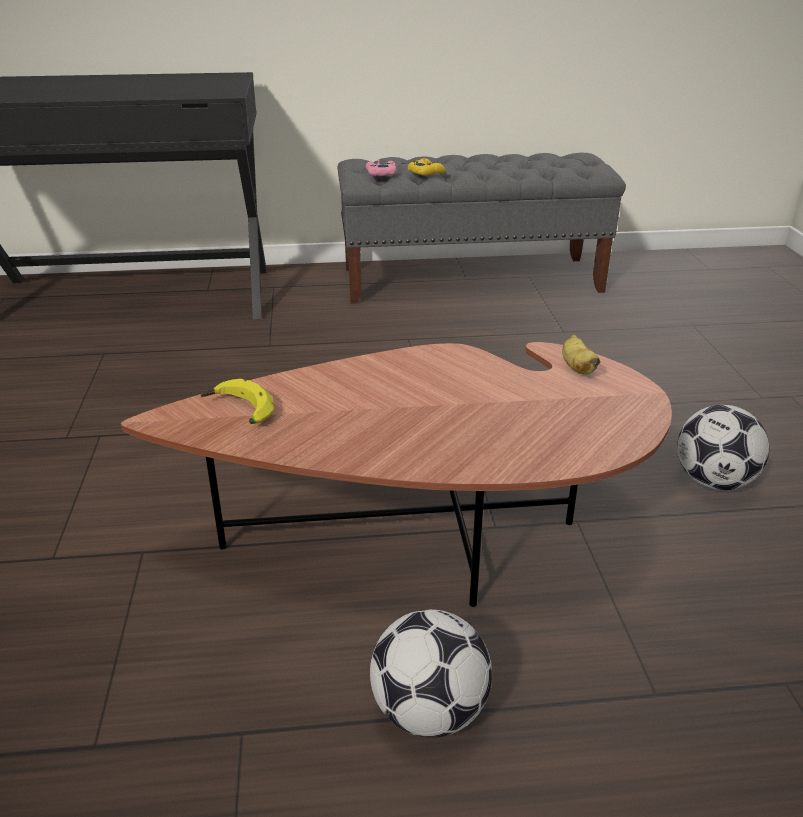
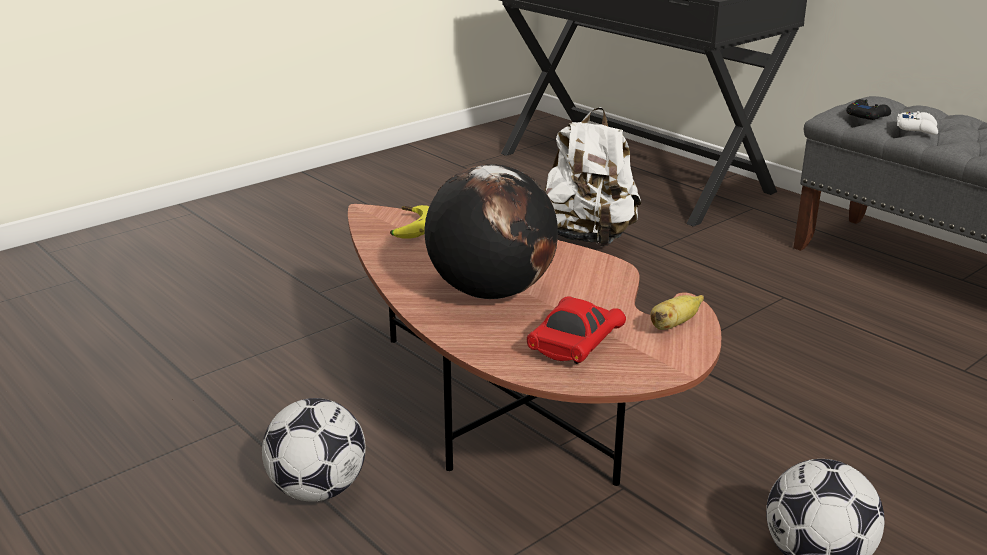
camera: 55 degrees right, 5 degrees down
pink game controller [366,160,396,176] -> black game controller [846,99,891,120]
yellow game controller [408,158,446,176] -> white game controller [897,111,938,135]
none -> globe [424,164,558,299]
none -> red toy car [527,296,626,364]
none -> white backpack [545,107,641,247]

